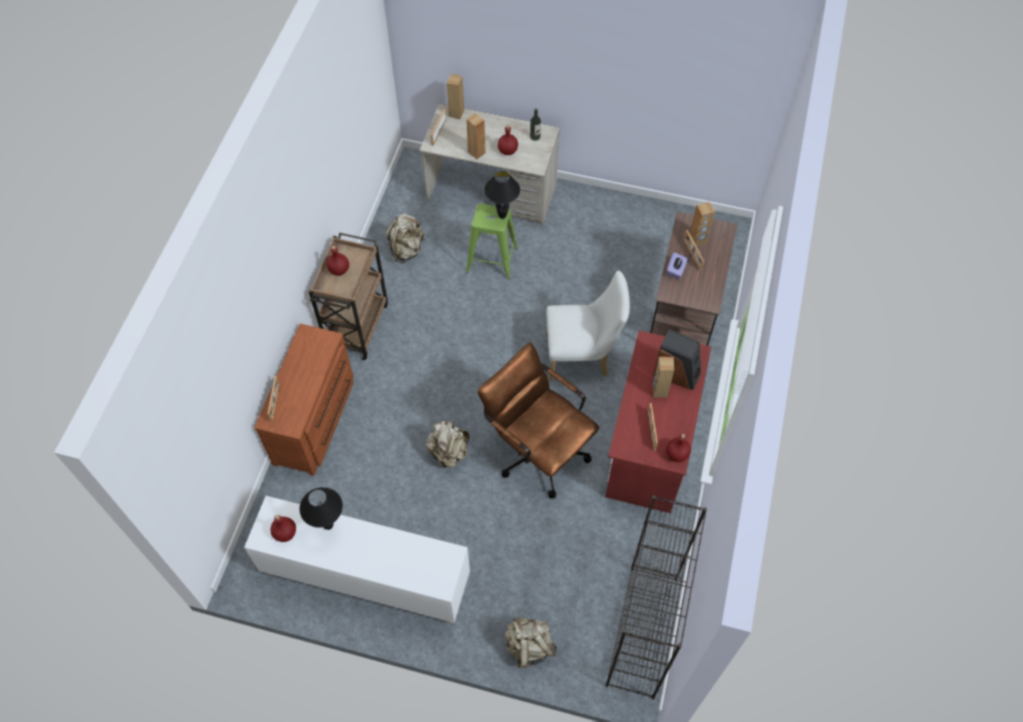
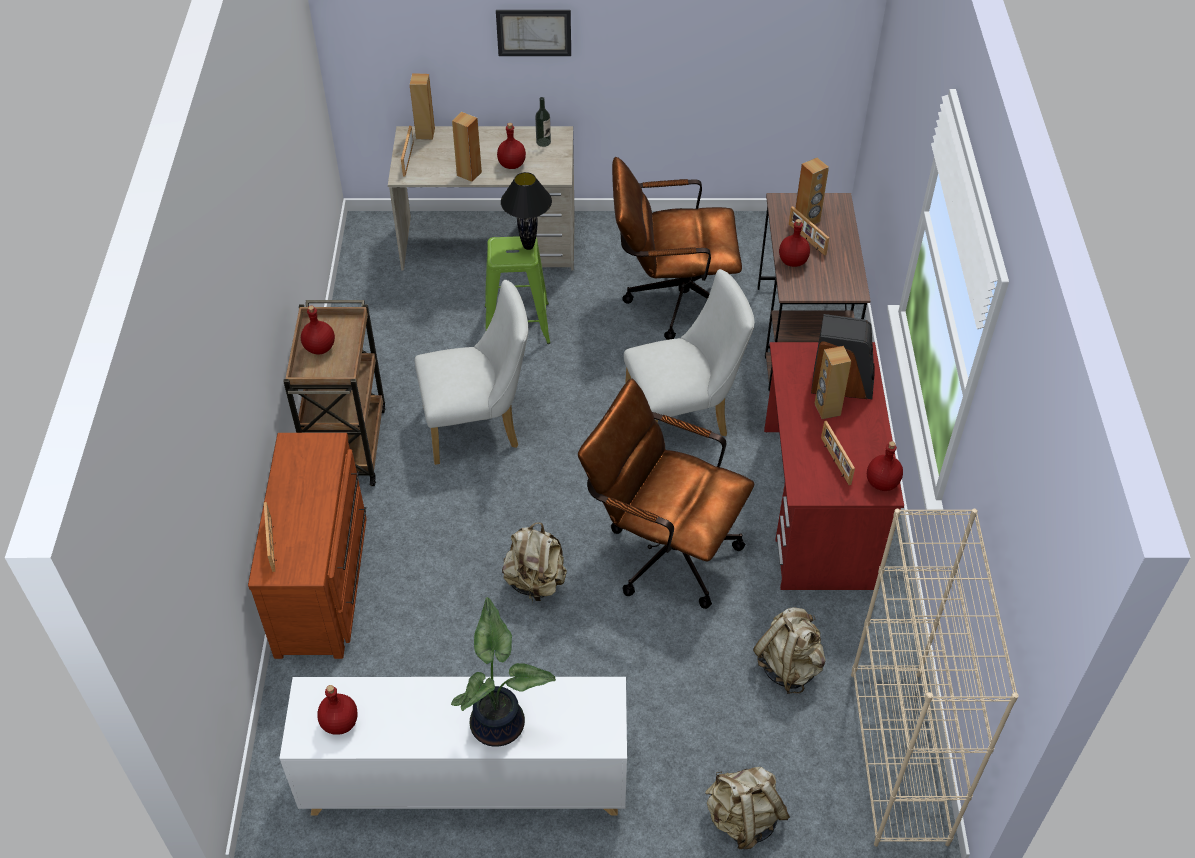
camera: 15 degrees left, 10 degrees down
black table lamp [299,487,343,530] -> none
beige backpack [386,214,425,263] -> beige backpack moved to [753,607,826,694]
black bookcase [606,495,707,699] -> beige bookcase [851,509,1019,847]
purple tissue box [667,252,687,279] -> red bottle [779,219,810,267]
none -> white chair [415,280,528,465]
none -> potted plant [451,597,556,747]
none -> picture [496,10,571,56]
none -> brown office chair [612,157,742,340]

